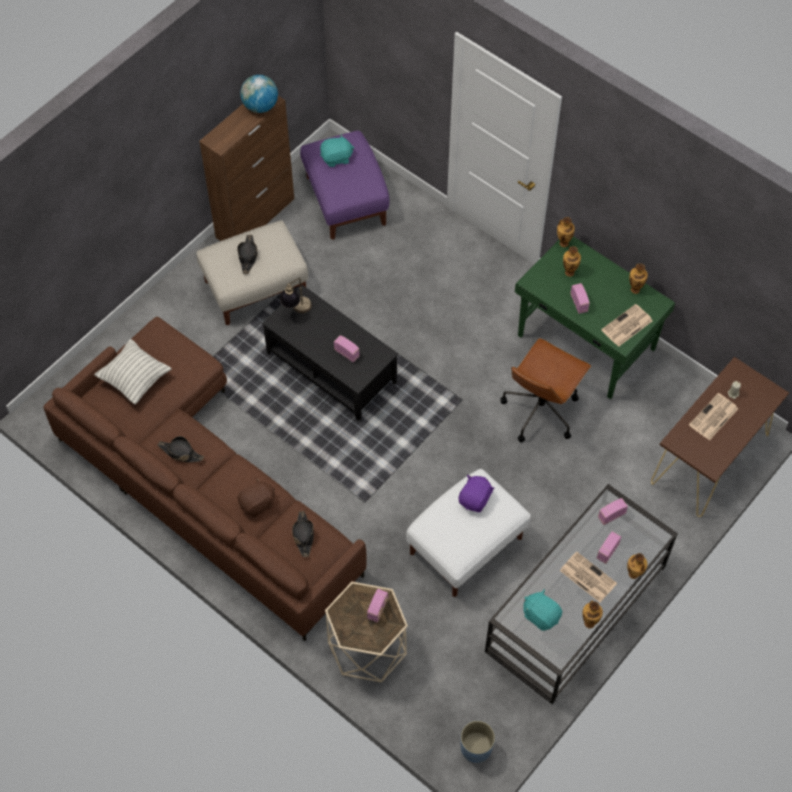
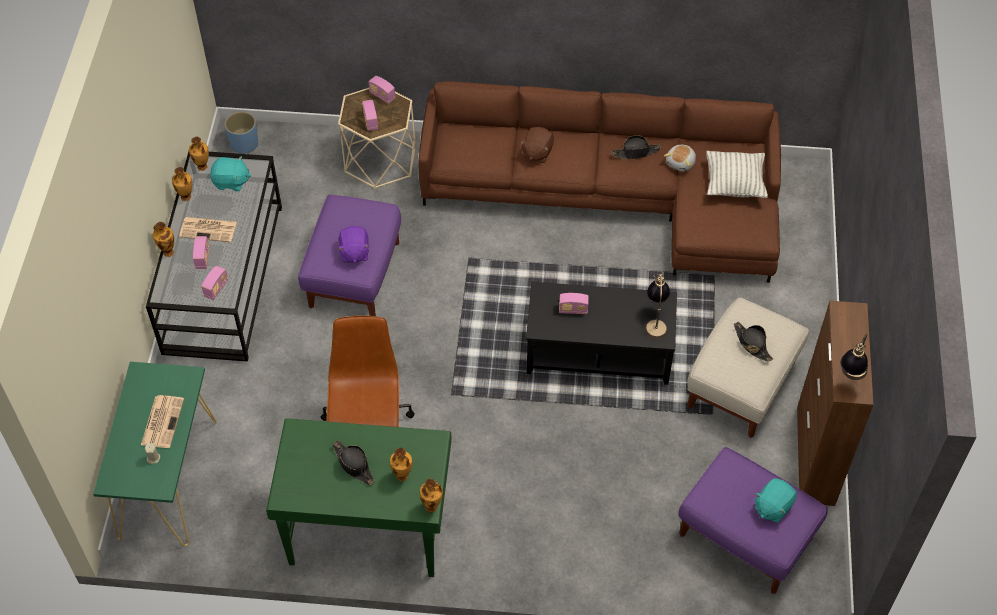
camera: 145 degrees right, 5 degrees down
globe [240,75,278,113] -> table lamp [841,334,868,380]
black hat [292,511,314,557] -> black hat moved to [332,440,375,486]
white ottoman [406,469,531,597] -> purple ottoman [298,194,401,316]
radio [570,283,590,314] -> radio moved to [369,76,395,104]
newspaper [601,304,652,347] -> none
vase [629,264,648,294] -> vase moved to [189,137,209,171]
brown console table [651,357,789,517] -> green console table [93,362,217,546]
none -> plush toy [664,145,696,171]

